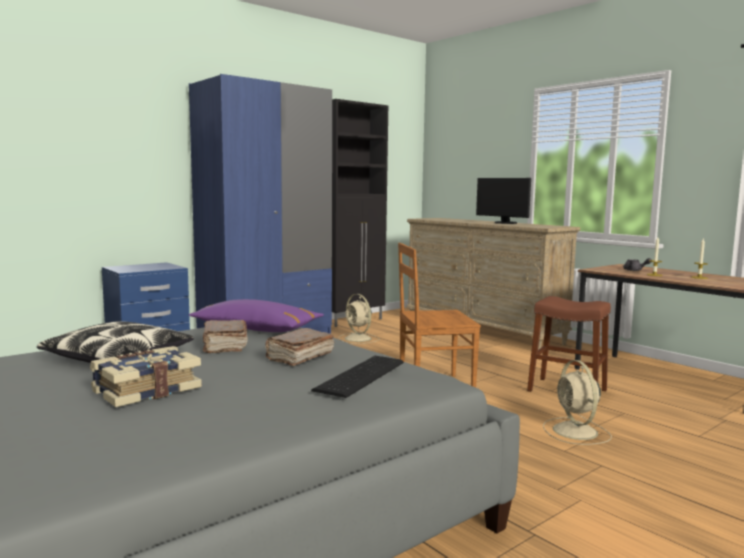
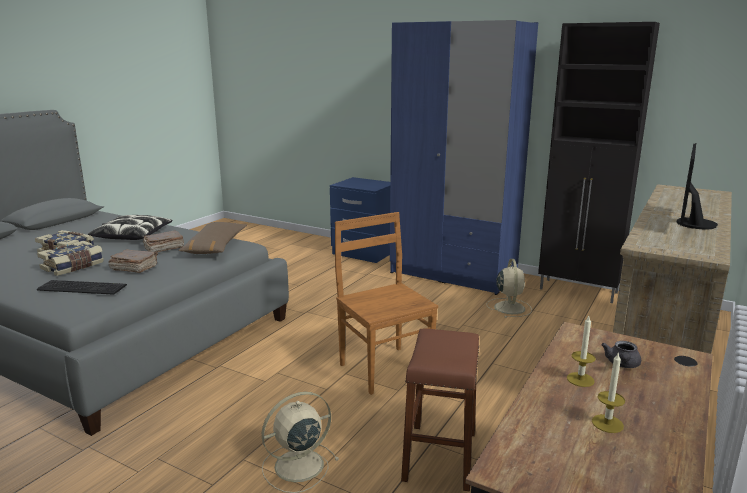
camera: 70 degrees right, 10 degrees up
purple pillow [189,299,324,332] -> brown pillow [178,222,247,254]
beige fan [338,294,378,344] -> beige fan turned 150 degrees clockwise [486,259,532,318]
none -> book [37,241,104,276]

